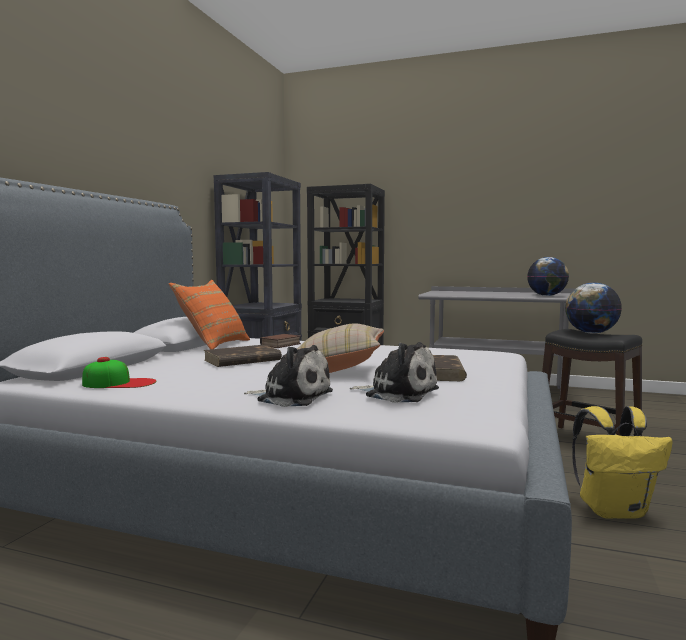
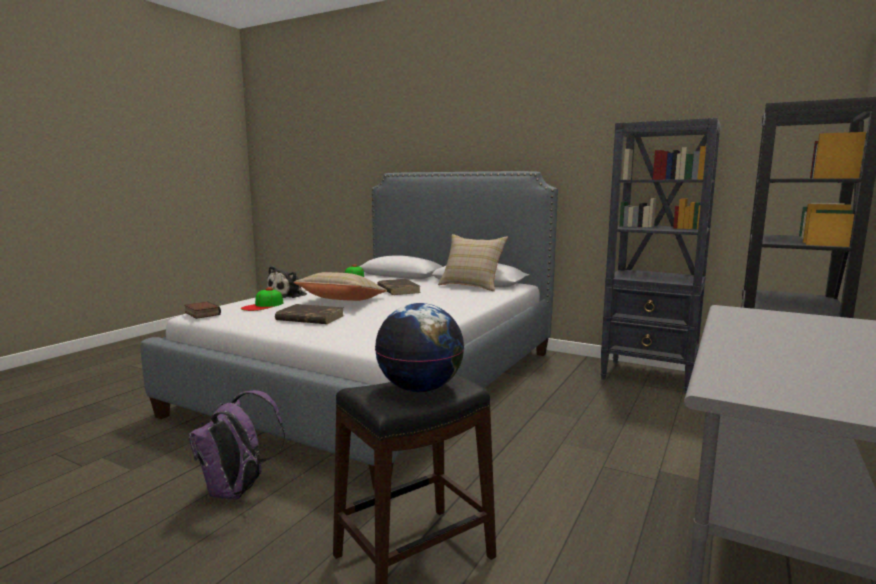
camera: 100 degrees right, 5 degrees up
orange pillow [169,280,250,349] -> beige pillow [438,234,508,291]
book [260,334,301,348] -> book moved to [184,301,221,319]
plush toy [350,342,439,403] -> cap [241,287,283,311]
globe [527,257,569,296] -> none
yellow backpack [572,406,673,519] -> purple backpack [189,390,285,500]

